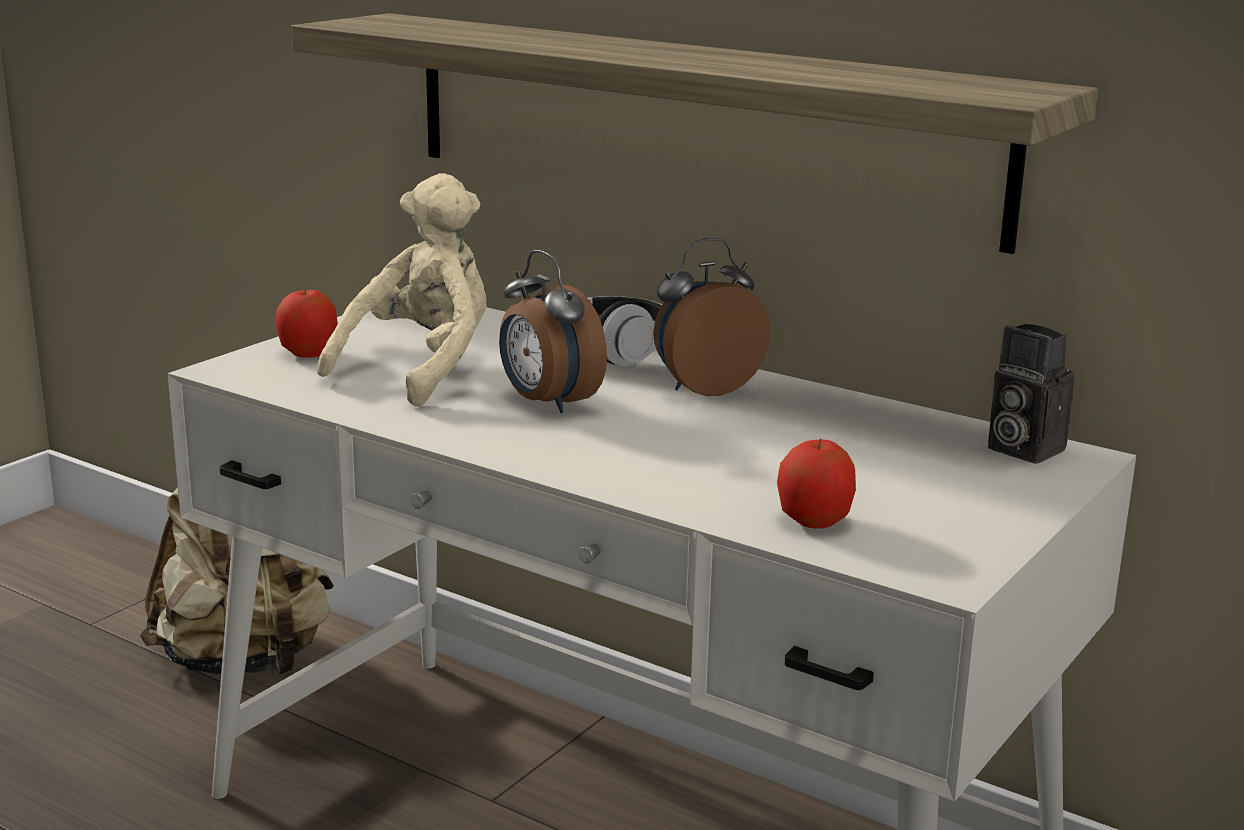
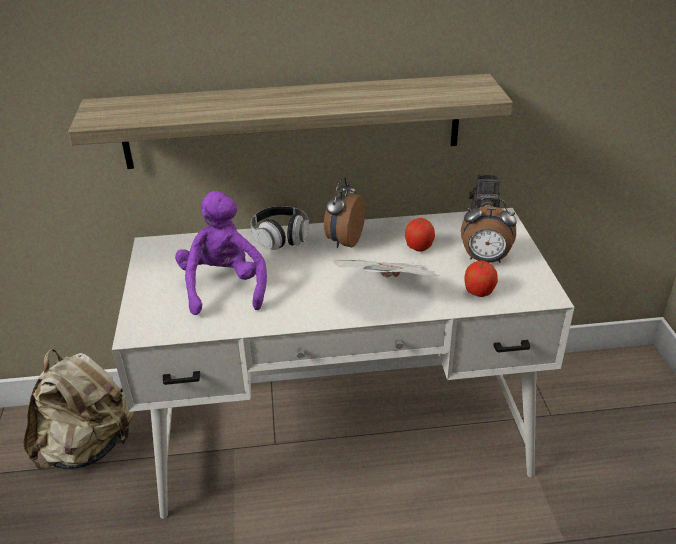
camera: 40 degrees left, 15 degrees up
apple [276,287,338,358] -> apple moved to [405,218,435,252]
beige plush toy [317,173,487,407] -> purple plush toy [175,191,267,315]
alarm clock [499,250,607,413] -> alarm clock moved to [461,197,517,263]
none -> newspaper [333,260,440,278]

